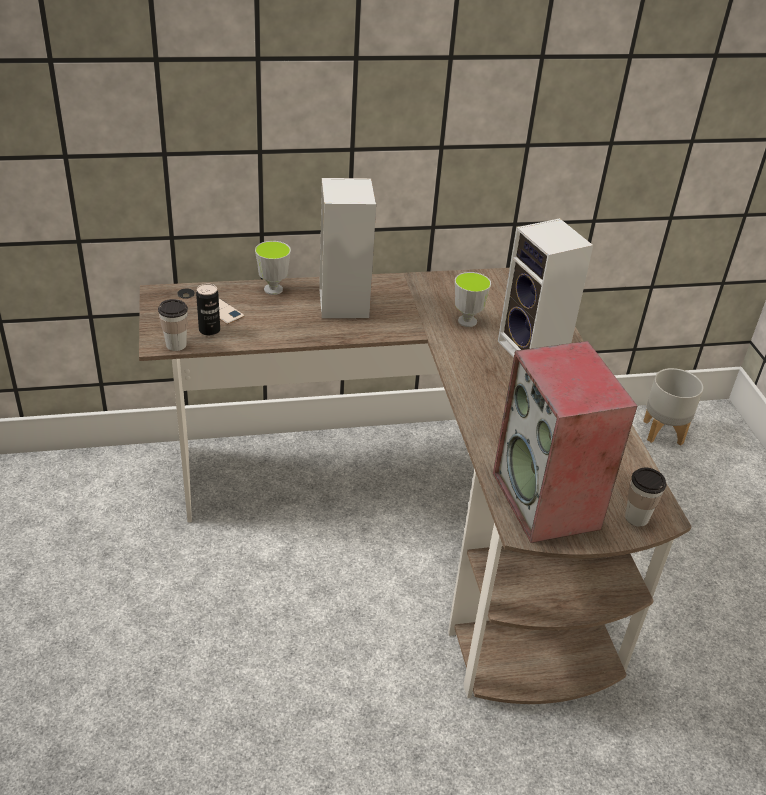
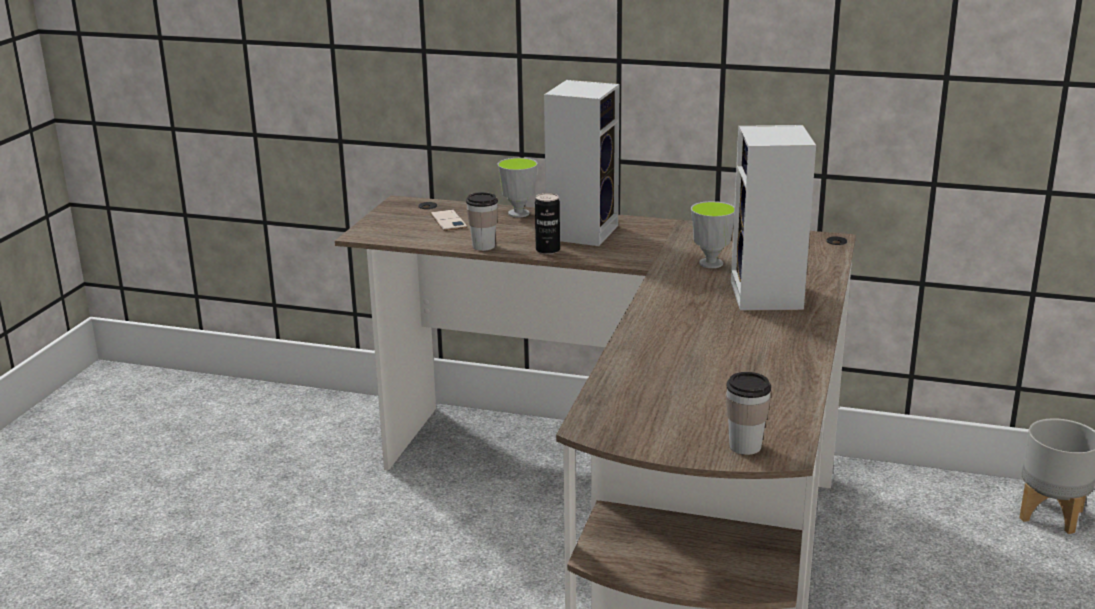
camera: 30 degrees right, 15 degrees down
cup [158,299,188,351] -> cup moved to [466,192,498,251]
can [196,284,220,336] -> can moved to [535,193,560,254]
speaker [493,341,637,543] -> none

